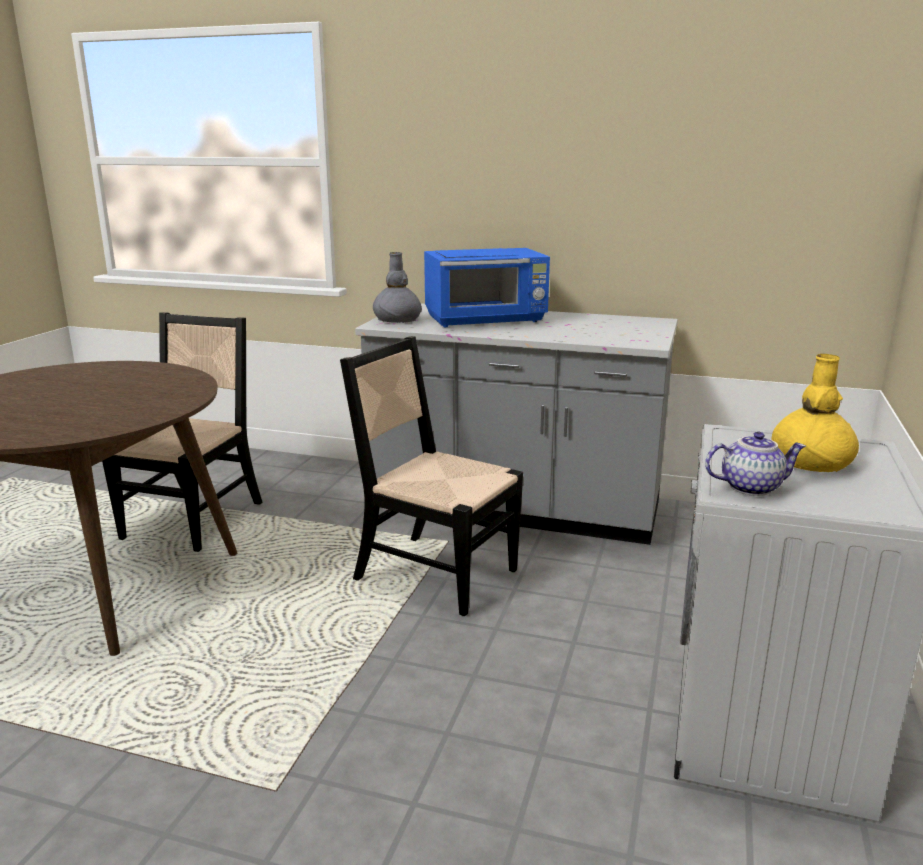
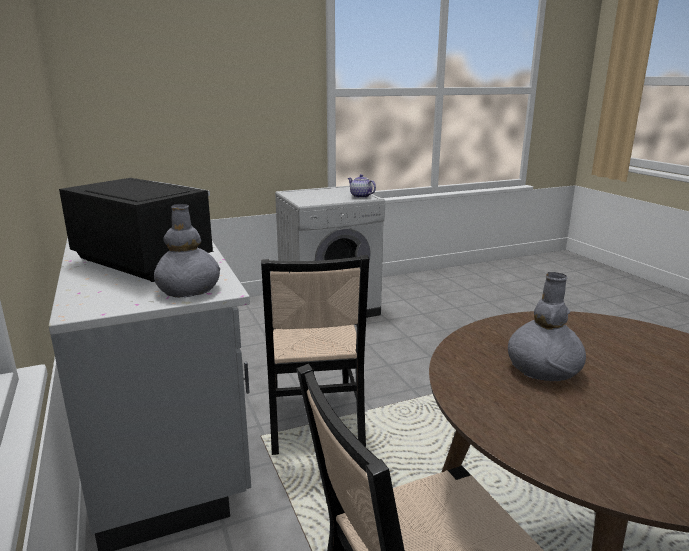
camera: 130 degrees left, 0 degrees up
blue microwave [424,248,550,327] -> black microwave [59,178,214,282]
yellow vase [771,354,859,472] -> none
none -> grey vase [508,272,586,381]

